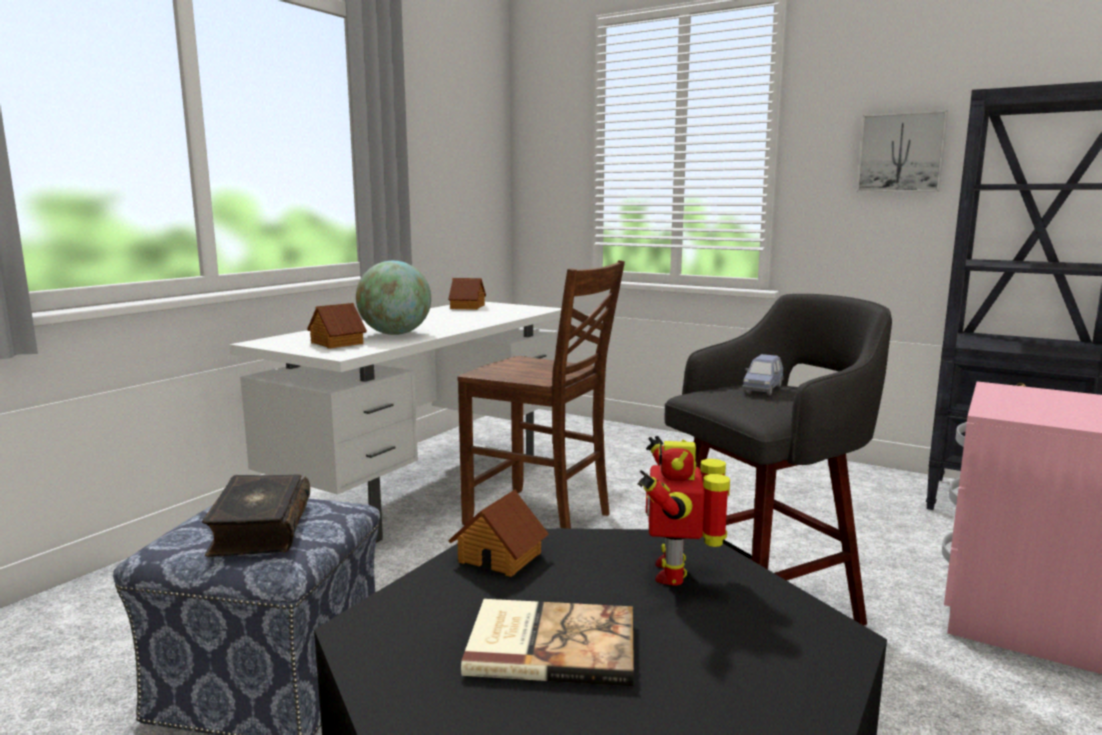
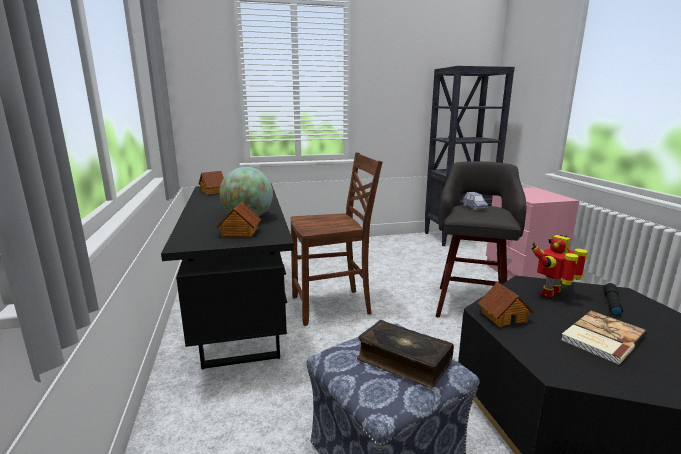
camera: 45 degrees left, 5 degrees up
white desk [229,302,561,543] -> black desk [161,183,294,370]
toy robot [637,436,730,586] -> toy robot turned 90 degrees clockwise [531,235,588,298]
picture [857,110,948,192] -> none
none -> black flashlight [603,283,623,316]

